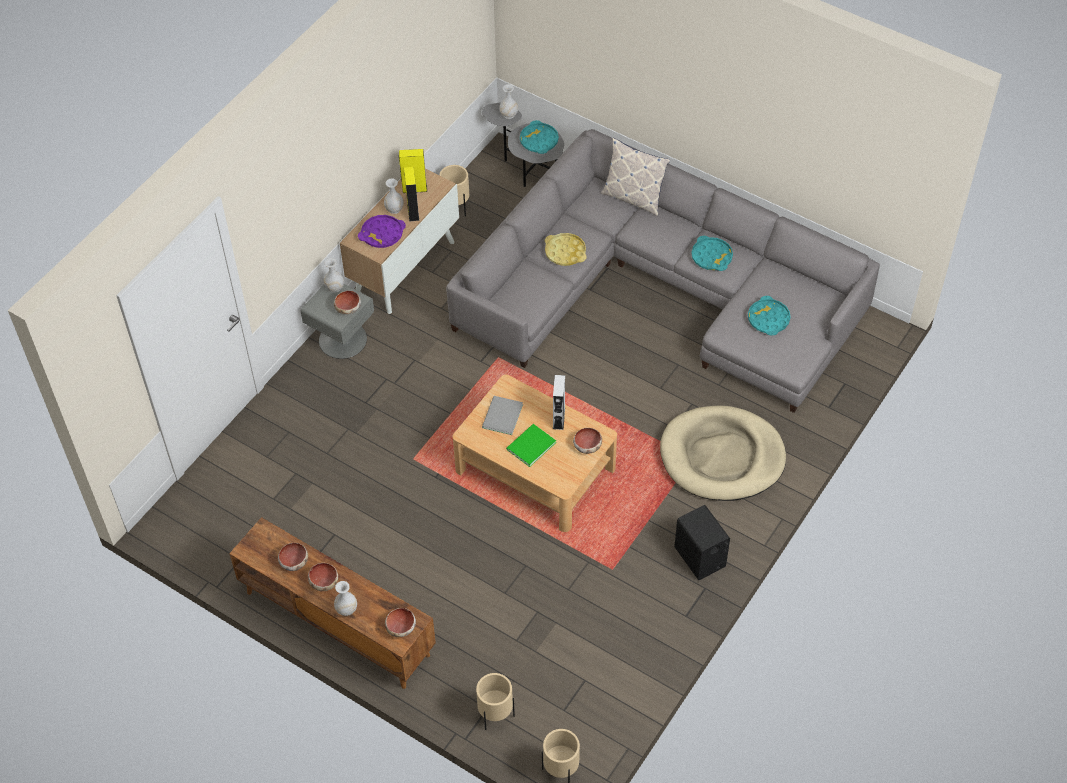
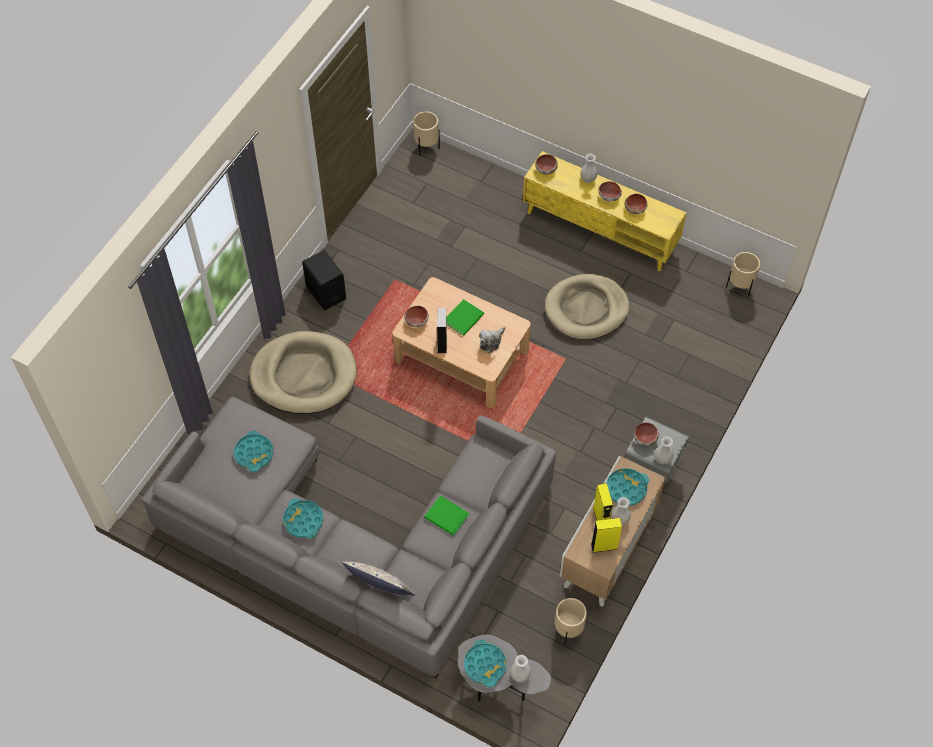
camera: 175 degrees right, 5 degrees up
brown tv stand [229,517,436,689] -> yellow tv stand [523,151,686,271]
purple tray [358,215,406,248] -> turquoise tray [607,468,649,506]
beige planter [476,673,515,730] -> beige planter moved to [726,252,760,297]
grey book [482,396,523,435] -> plush toy [479,327,505,353]
yellow tray [545,233,587,266] -> green book [424,495,470,536]
none -> beige dog bed [545,274,629,340]

